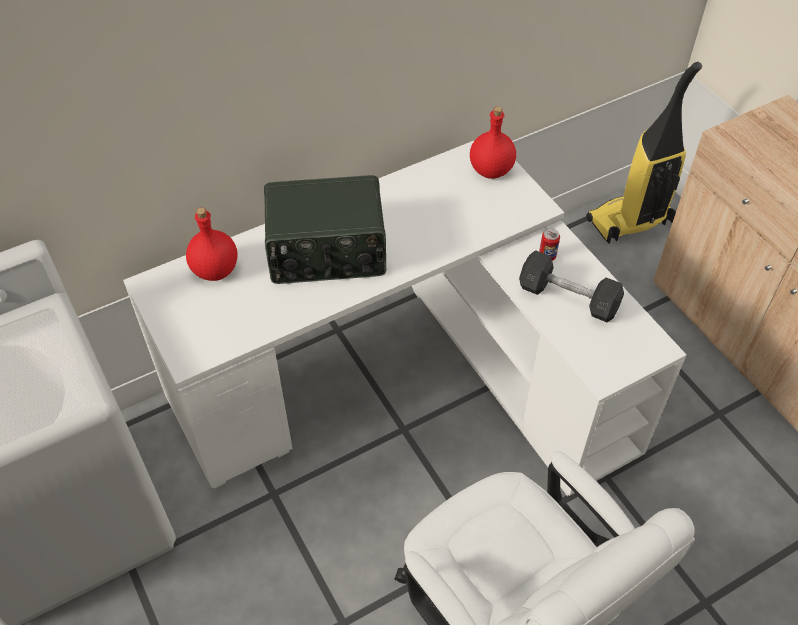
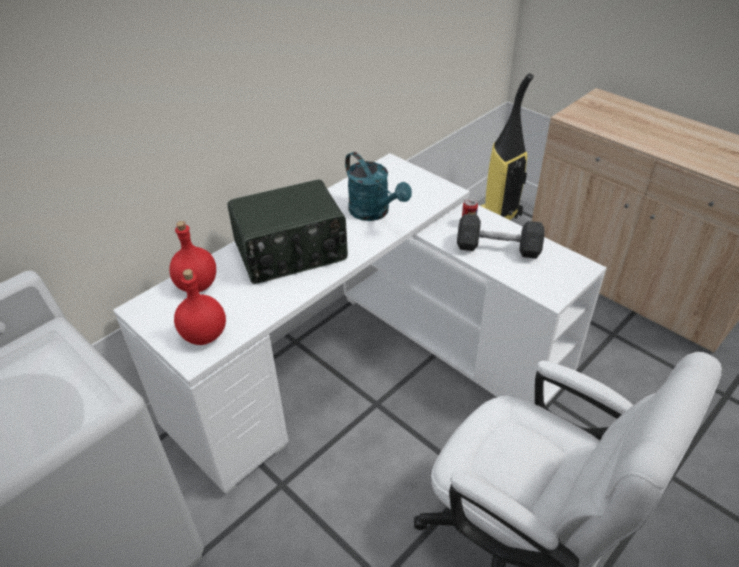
camera: 15 degrees left, 10 degrees down
red bottle [470,106,516,179] -> red bottle moved to [174,269,226,345]
none -> turquoise watering can [345,152,412,221]

